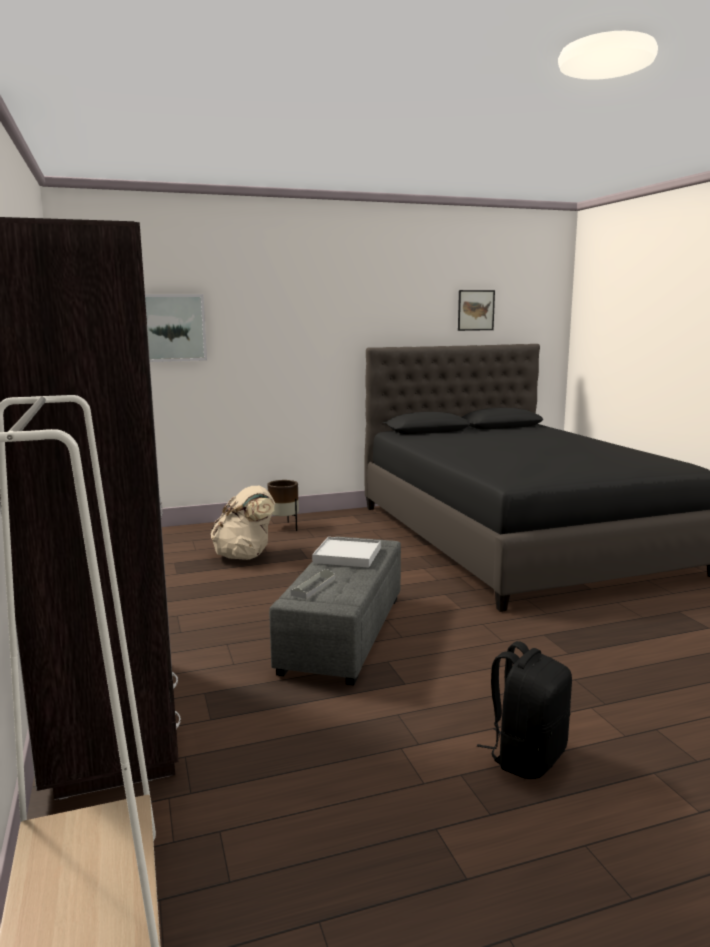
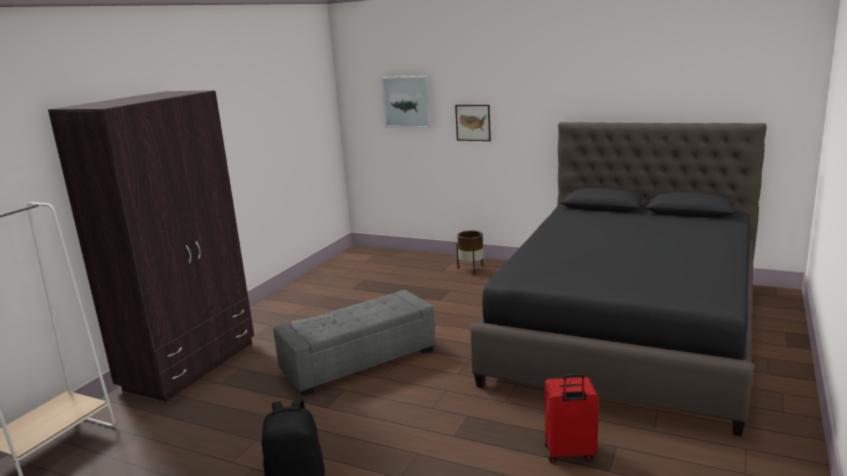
camera: 45 degrees right, 5 degrees up
beige backpack [211,486,275,560] -> none
white tray [312,537,381,568] -> none
picture [458,290,495,331] -> picture moved to [455,105,491,141]
none -> red suitcase [544,373,599,463]

